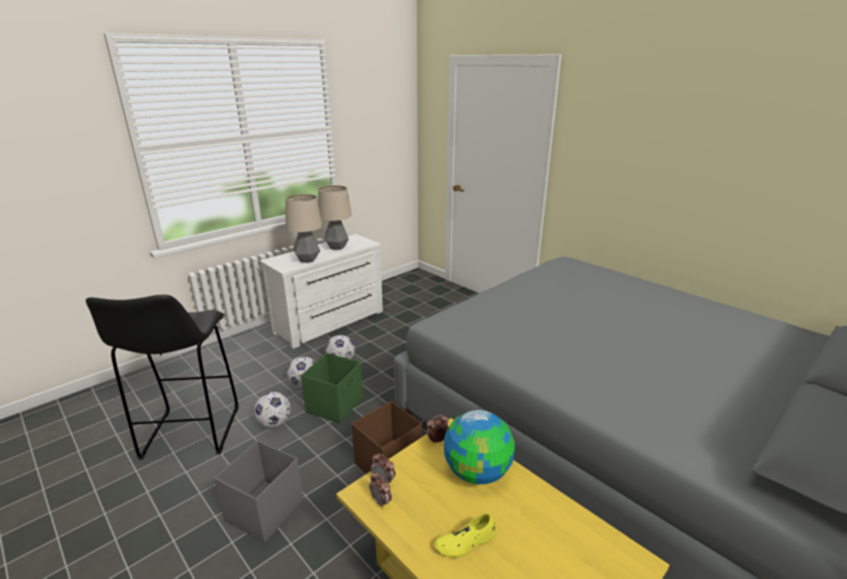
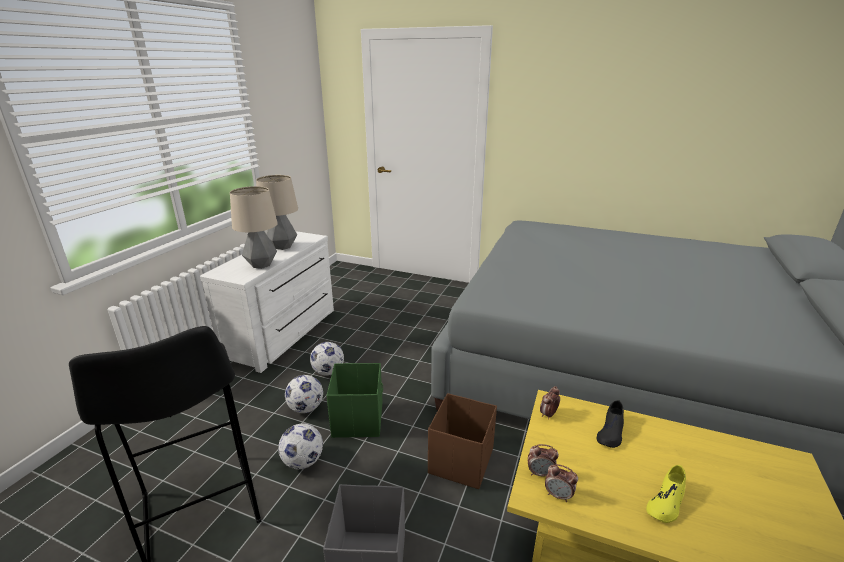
camera: 25 degrees left, 0 degrees up
globe [444,410,515,484] -> black shoe [597,400,624,448]

